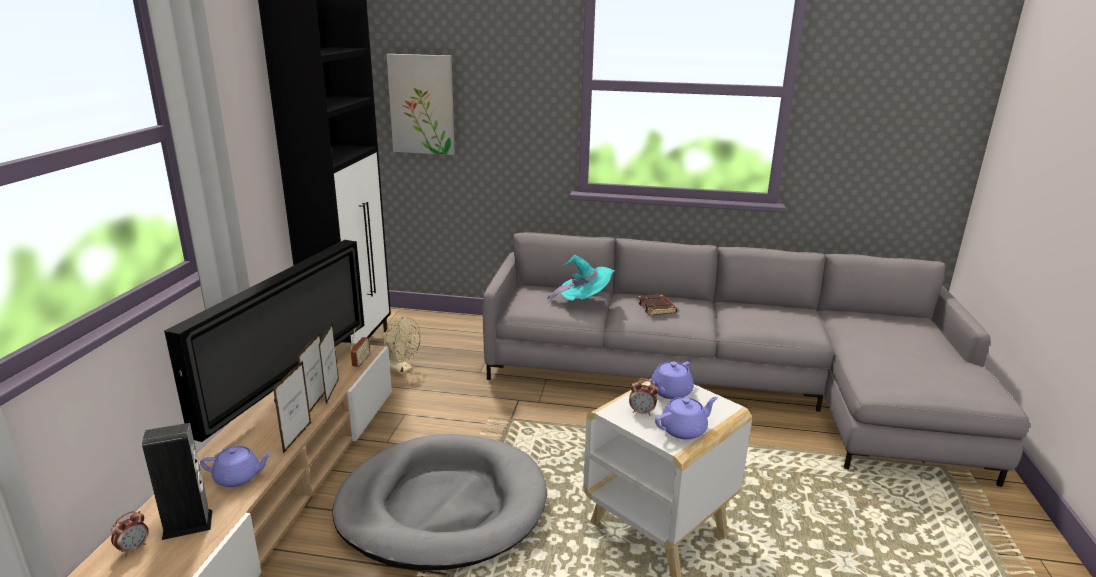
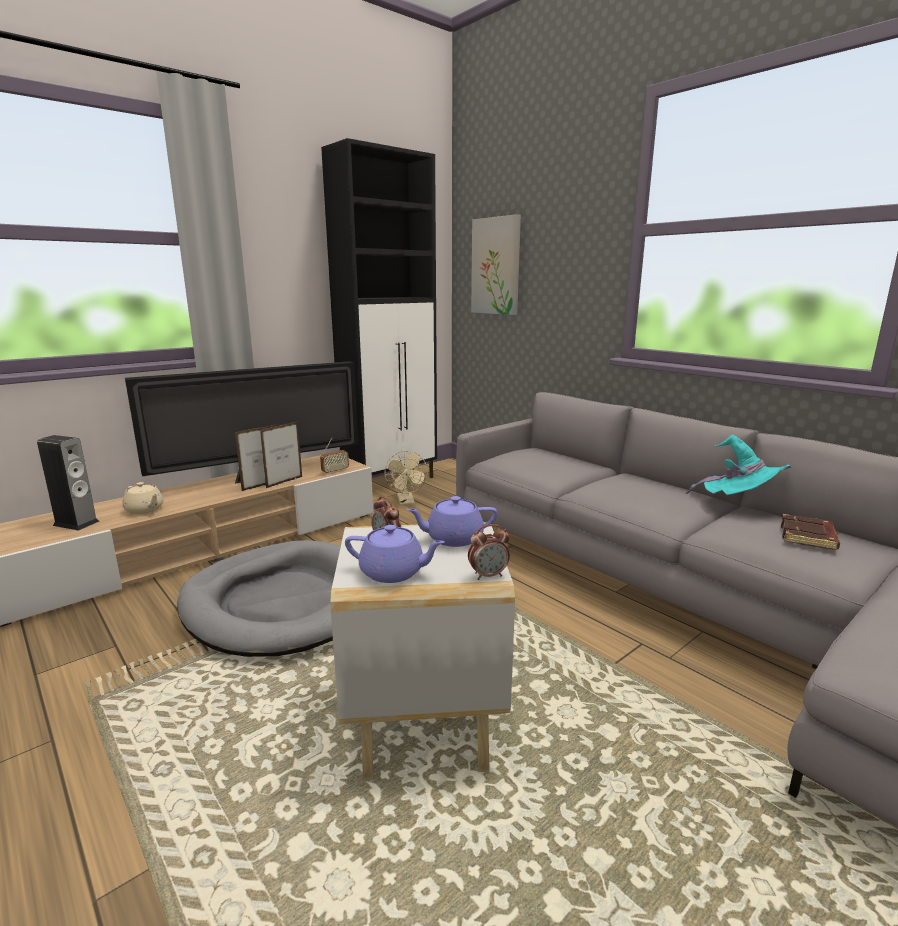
camera: 40 degrees right, 5 degrees down
alarm clock [111,511,149,556] -> alarm clock moved to [468,524,510,580]
purple teapot [200,446,272,487] -> beige teapot [122,482,164,514]
picture frame [273,360,311,454] -> none
turquoise hat [547,255,615,303] -> turquoise hat moved to [686,435,791,495]
brown book [638,294,677,315] -> brown book moved to [781,514,840,550]

